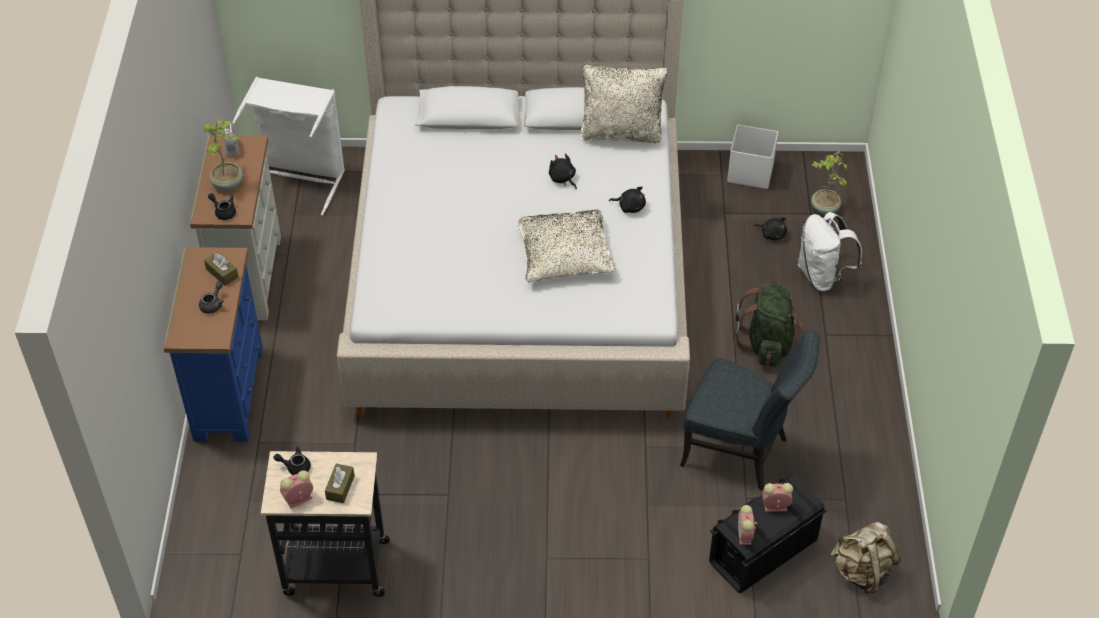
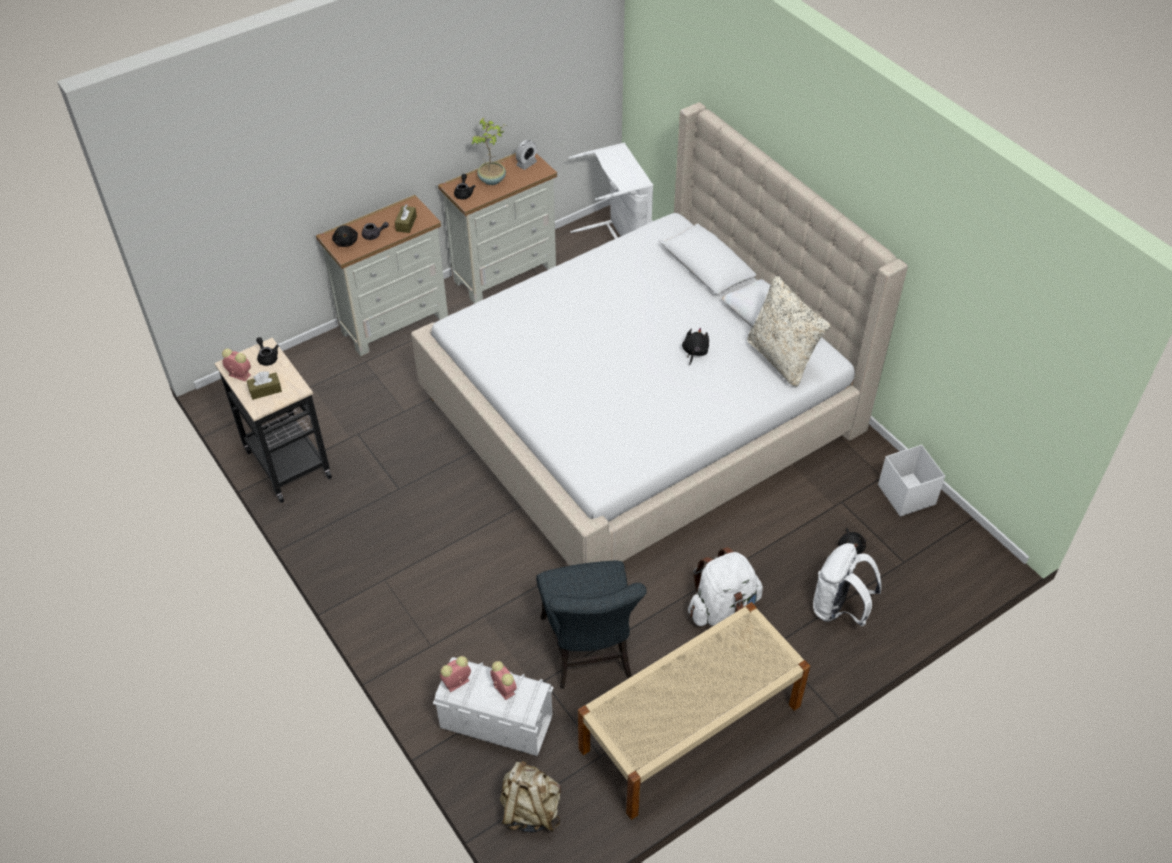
camera: 55 degrees right, 0 degrees up
blue dresser [164,247,263,442] -> white dresser [316,195,448,356]
beige pillow [518,209,616,282] -> none
black plush toy [609,187,646,213] -> black plush toy moved to [332,225,358,247]
black storage box [709,475,826,593] -> white storage box [433,657,554,756]
green backpack [734,284,802,366] -> white backpack [688,547,763,626]
potted plant [811,151,847,215] -> none
none -> beige bench [578,602,810,820]

